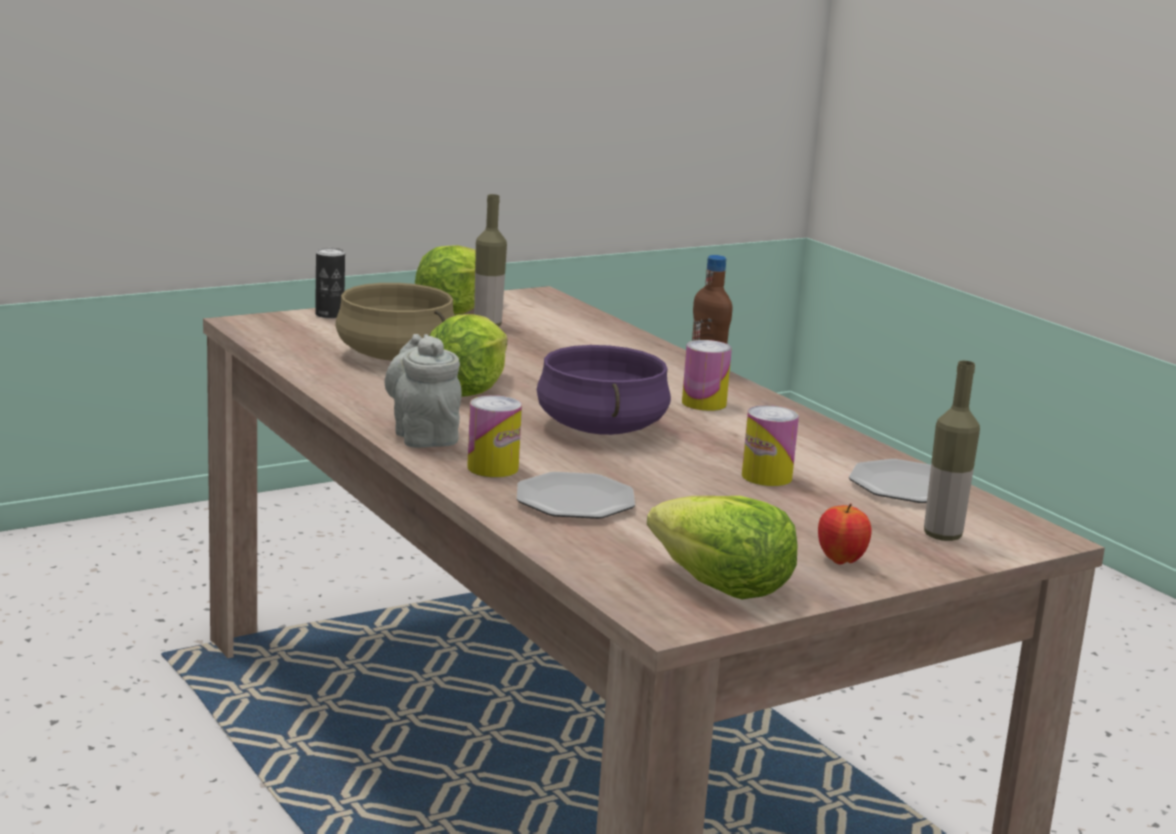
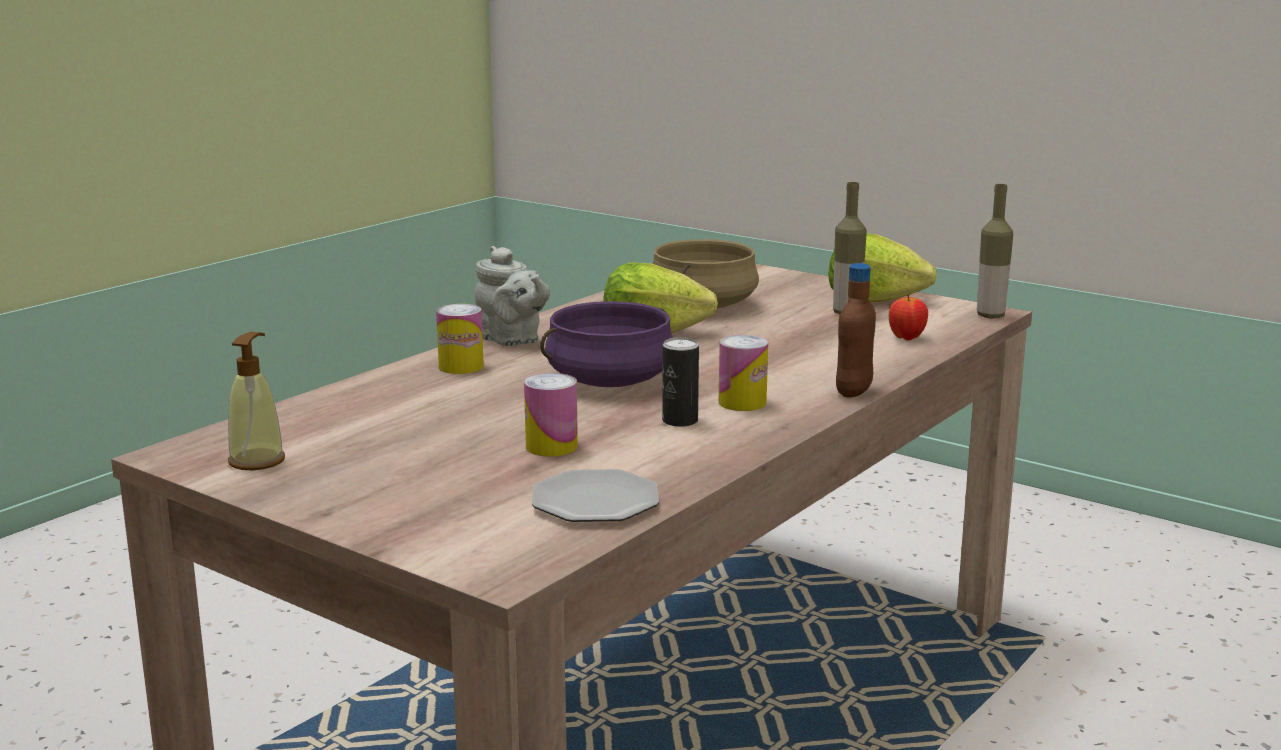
camera: 70 degrees right, 0 degrees up
can [315,248,345,318] -> can moved to [662,337,699,427]
grey teapot [384,334,462,448] -> grey teapot turned 90 degrees clockwise [474,246,550,346]
plate [517,472,635,519] -> none
lettuce [647,496,797,599] -> soap dispenser [228,332,285,470]
apple [818,503,872,565] -> apple moved to [889,294,928,341]
bottle [924,361,980,541] -> bottle moved to [977,184,1013,319]

